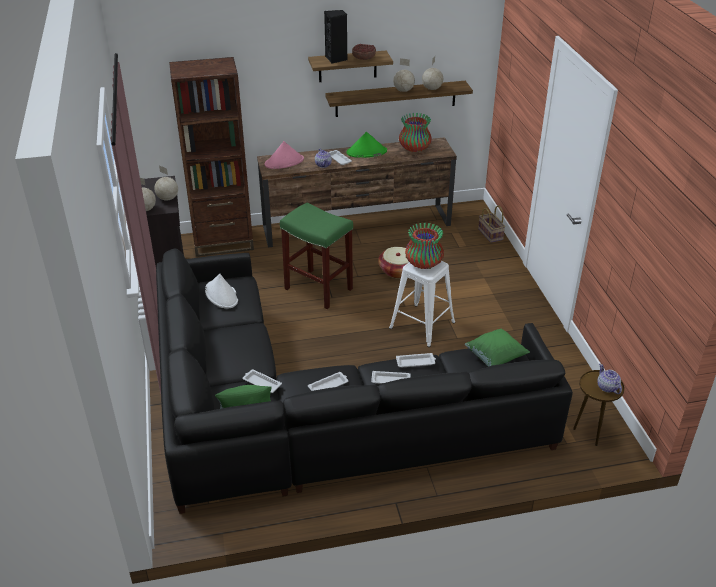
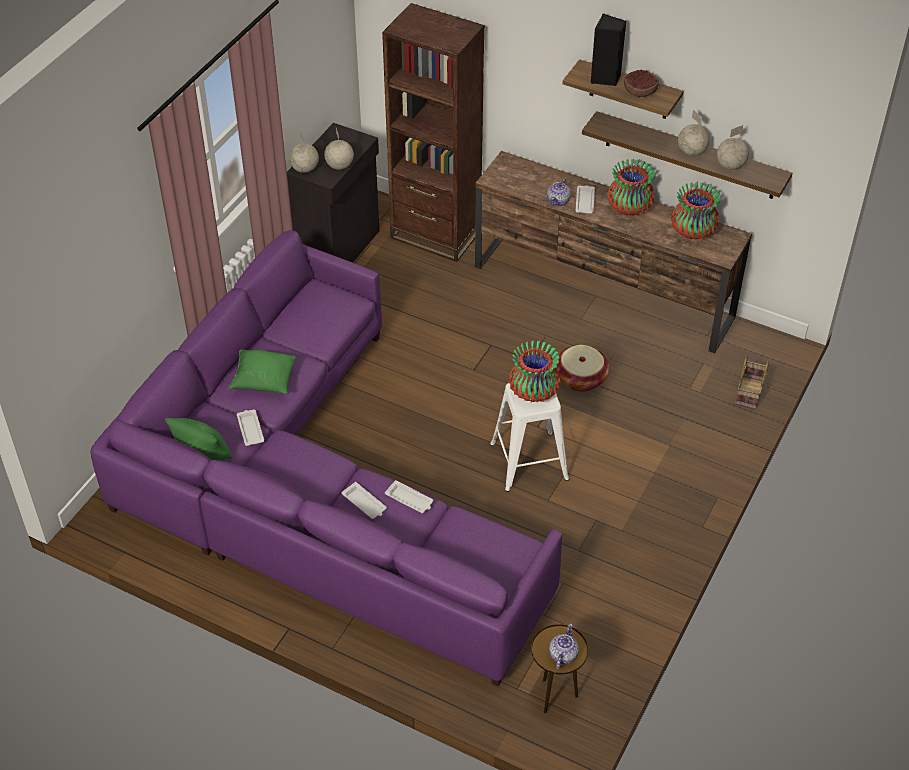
camera: 40 degrees right, 10 degrees up
black sofa [156,249,573,514] -> purple sofa [90,230,562,686]
white hat [205,274,238,309] -> none
pink hat [265,141,304,169] -> none
green stool [280,202,353,309] -> none
white tray [308,372,348,391] -> none
green hat [346,132,387,158] -> vase [608,159,655,216]
green pillow [465,329,530,367] -> green pillow moved to [228,349,295,394]

